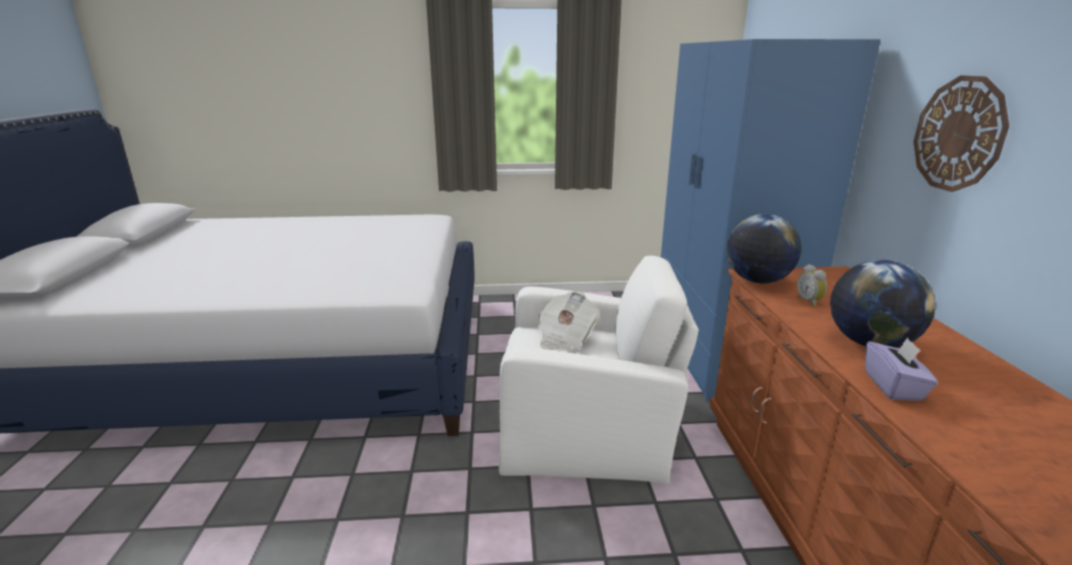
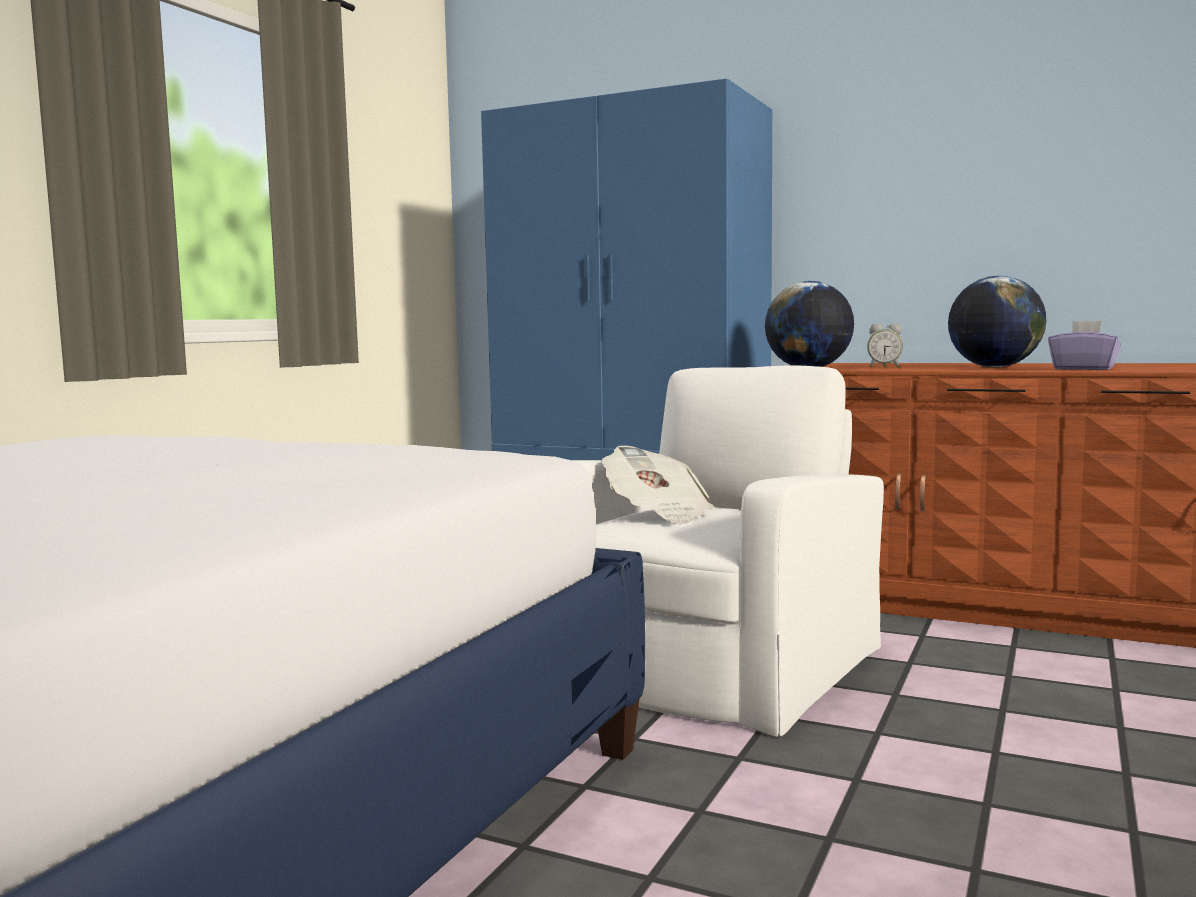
camera: 60 degrees left, 15 degrees down
wall clock [914,75,1009,192] -> none

